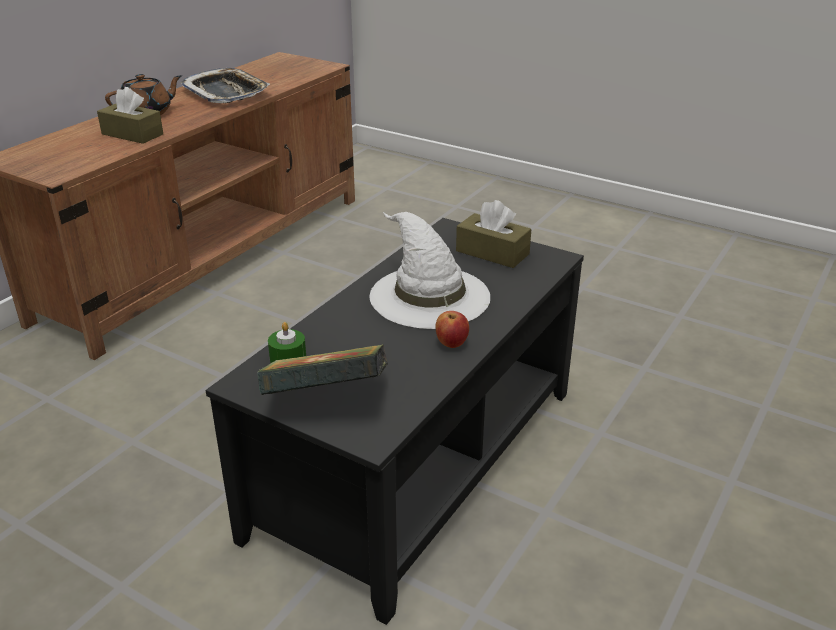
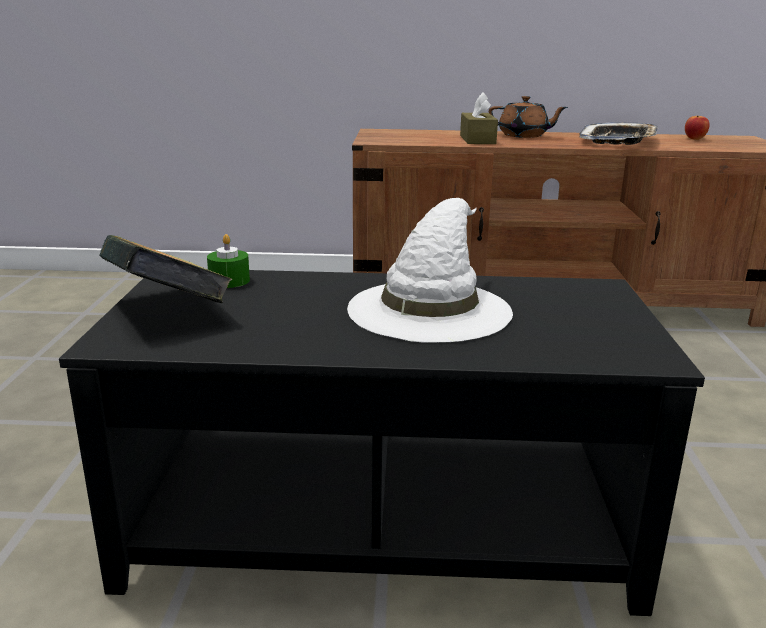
camera: 60 degrees right, 10 degrees down
apple [435,311,469,348] -> apple moved to [685,116,709,140]
brown tissue box [456,200,531,268] -> none

